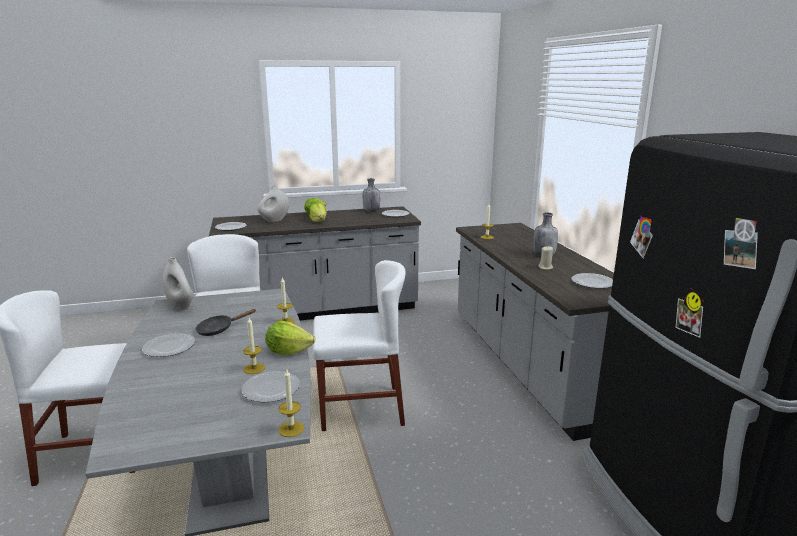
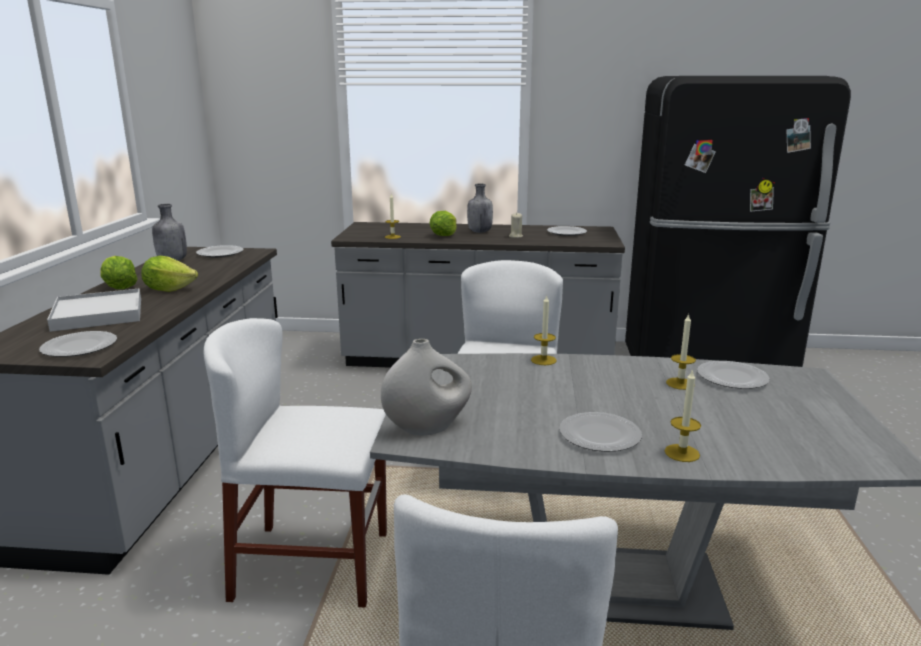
camera: 70 degrees left, 0 degrees up
black frying pan [196,309,256,336] -> none
white vase [258,186,289,222] -> white tray [47,288,141,332]
lettuce [265,321,315,355] -> lettuce moved to [430,211,456,236]
candle [278,368,304,437] -> candle moved to [665,369,701,462]

